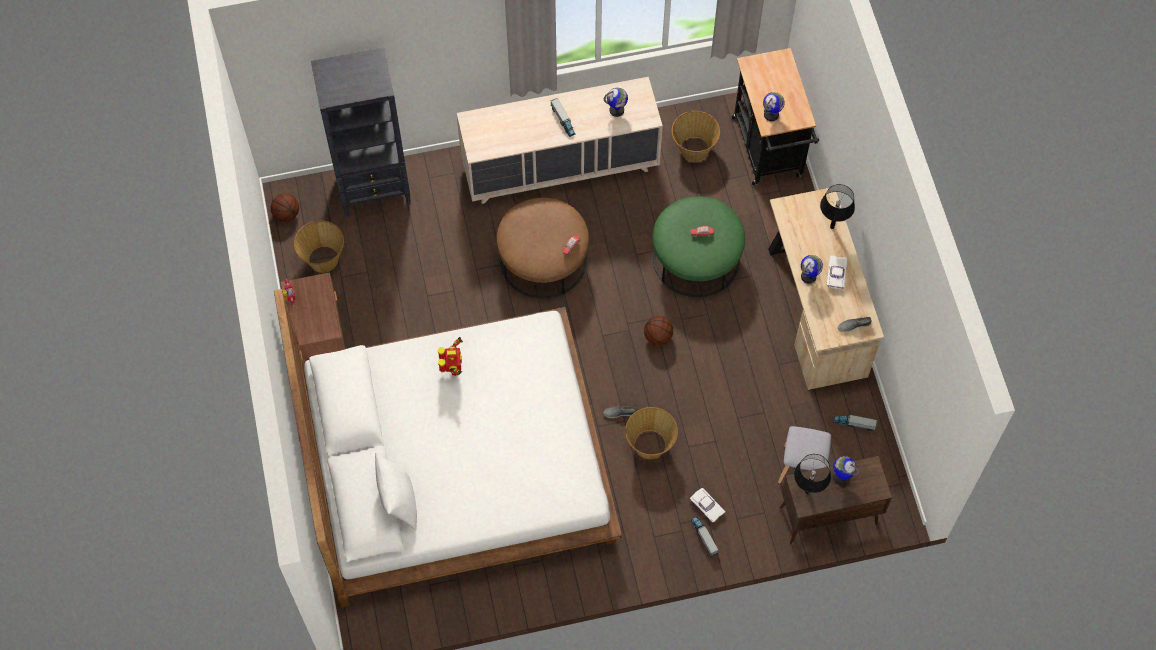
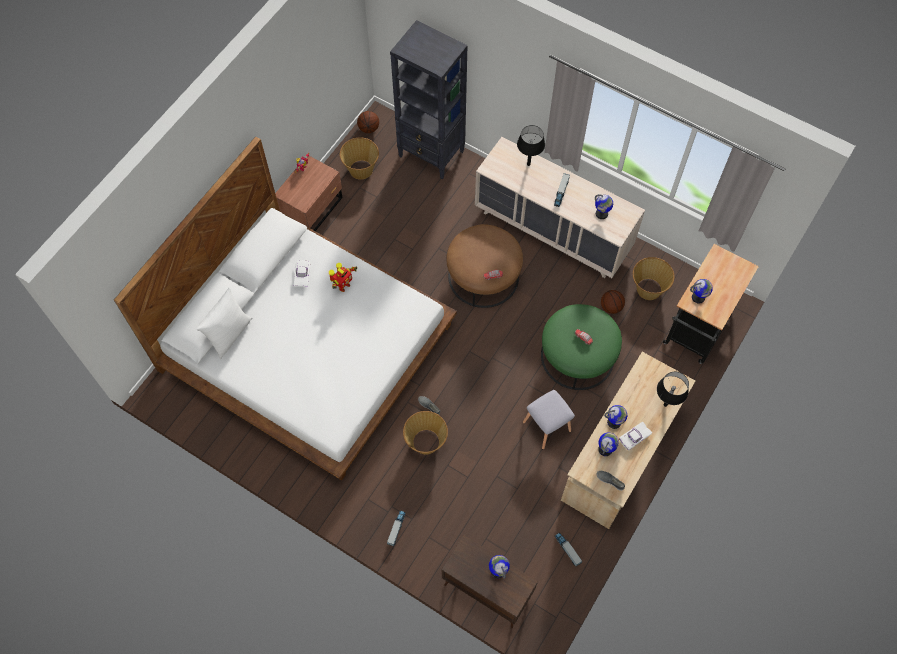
camera: 45 degrees right, 0 degrees up
basketball [644,316,673,345] -> basketball moved to [601,290,625,314]
white toy car [690,488,725,522] -> white toy car moved to [293,260,311,286]
grey stool [778,426,831,484] -> grey stool moved to [523,390,575,450]
black table lamp [794,454,831,494] -> black table lamp moved to [517,125,545,166]
none -> globe [598,433,619,456]

